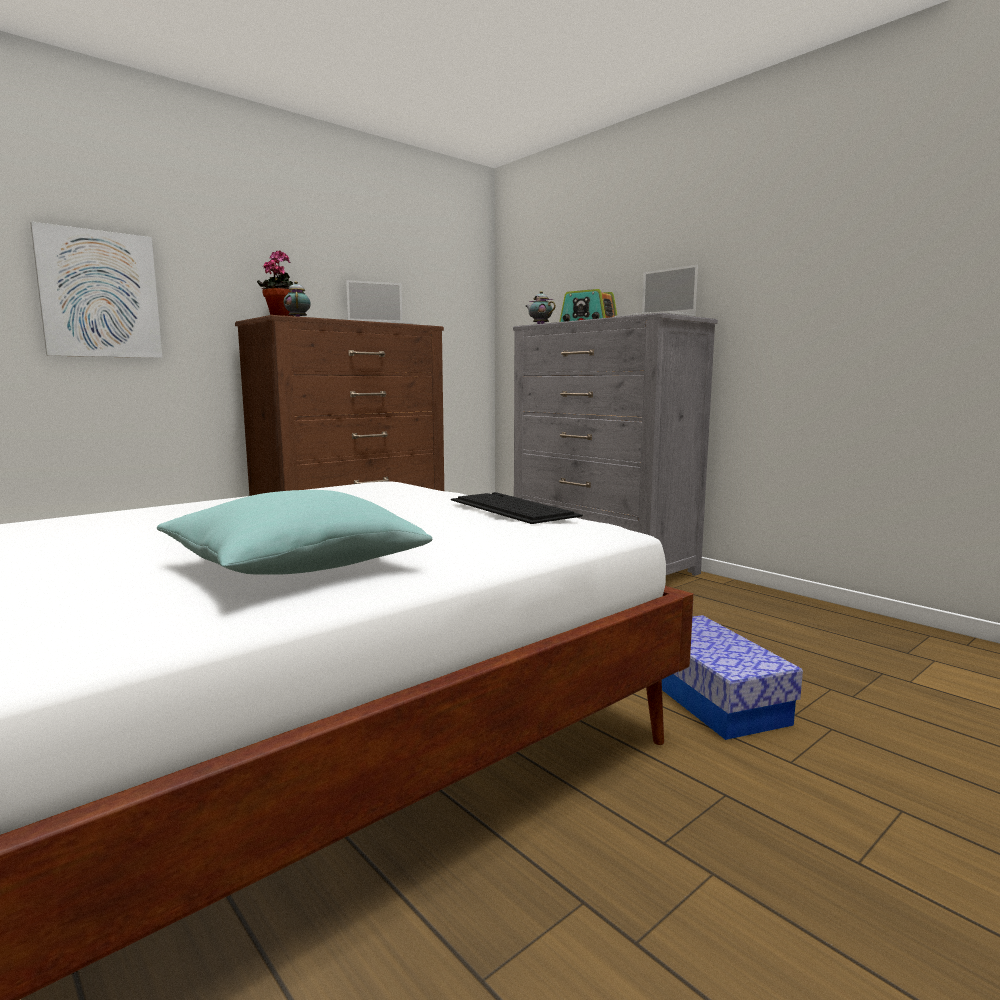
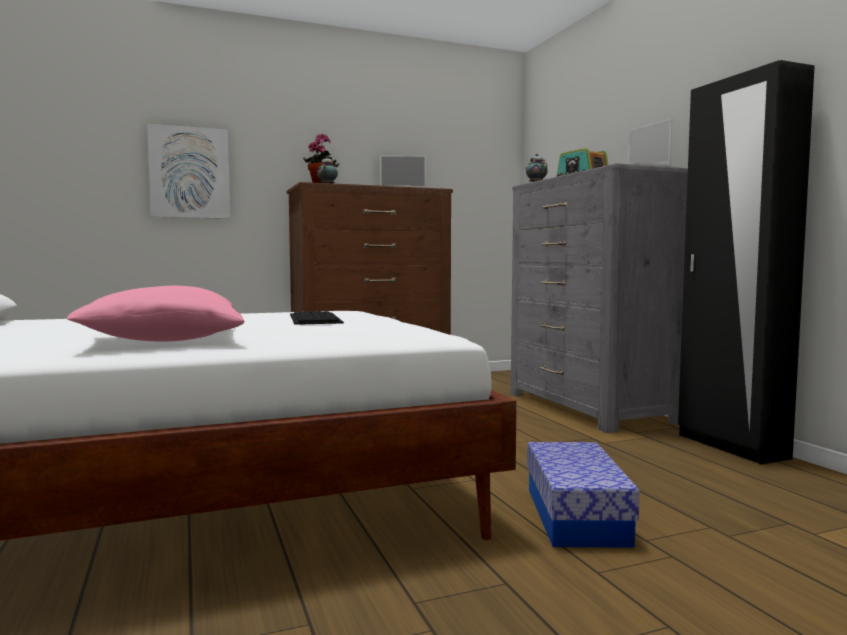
camera: 20 degrees right, 5 degrees down
turquoise pillow [157,490,433,575] -> pink pillow [66,286,245,342]
keyboard [451,492,583,524] -> keyboard moved to [290,311,344,325]
none -> black wardrobe [678,60,815,464]

